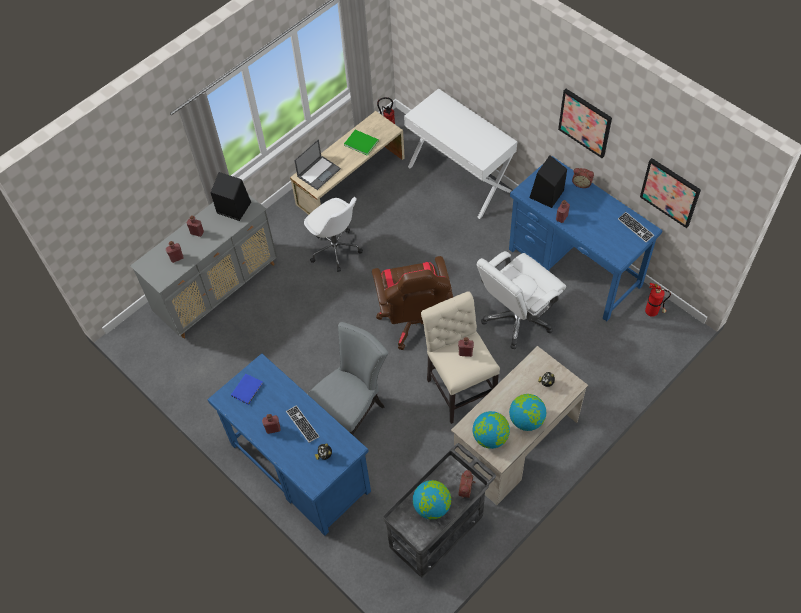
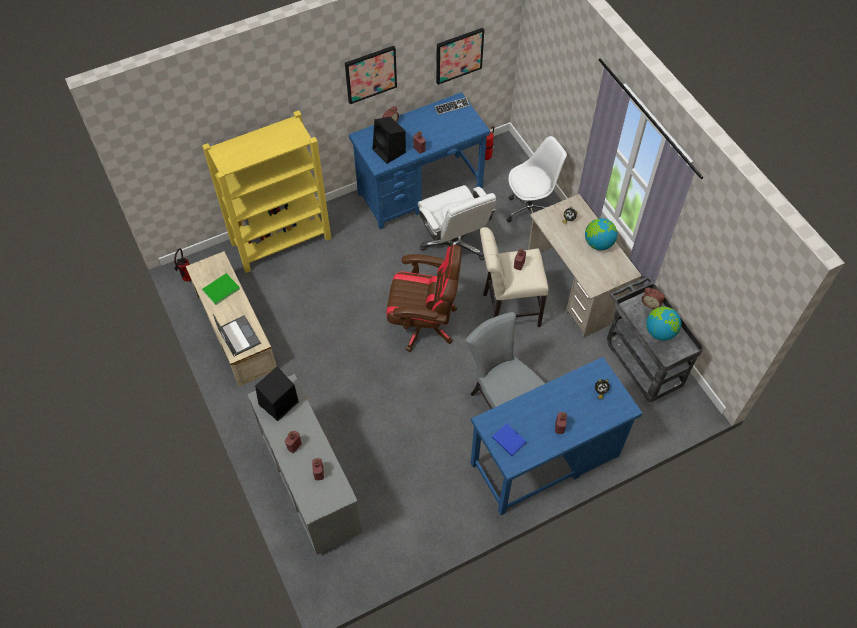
camera: 75 degrees left, 0 degrees up
keyboard [286,405,320,443] -> none
white office chair [304,197,363,272] -> white office chair moved to [506,136,567,222]
white console table [404,88,517,219] -> yellow bookcase [202,110,331,273]
globe [473,411,510,449] -> none

